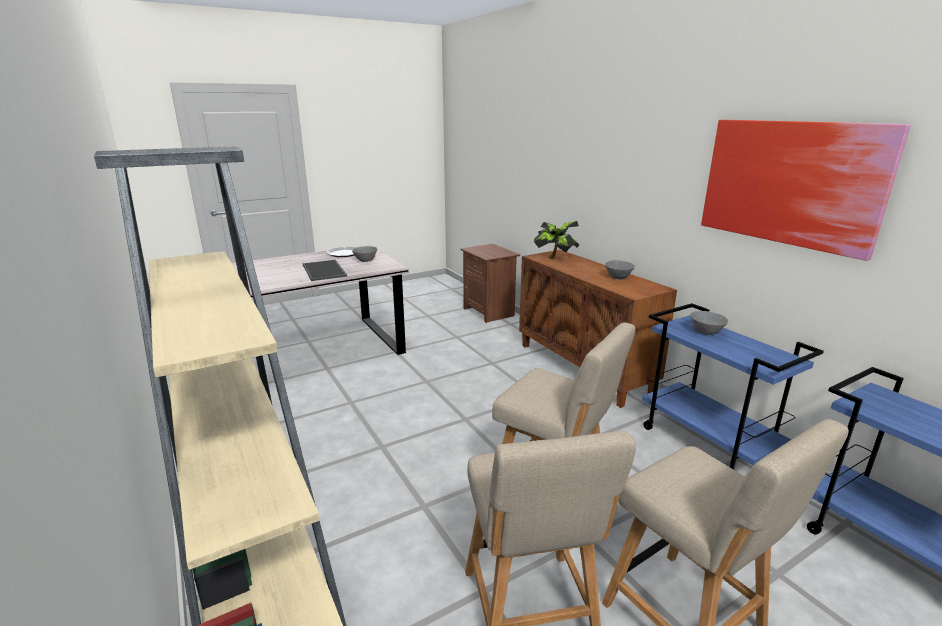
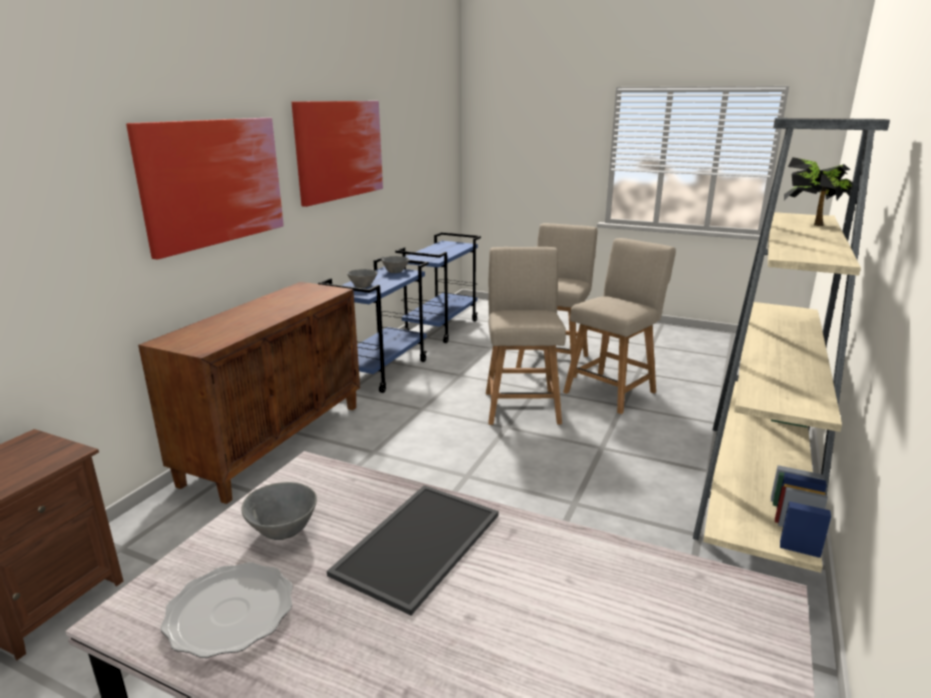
camera: 125 degrees left, 0 degrees up
potted plant [534,221,579,259] -> potted plant moved to [784,157,858,226]
grey bowl [605,260,635,280] -> grey bowl moved to [381,256,409,273]
none -> picture [126,118,284,260]

